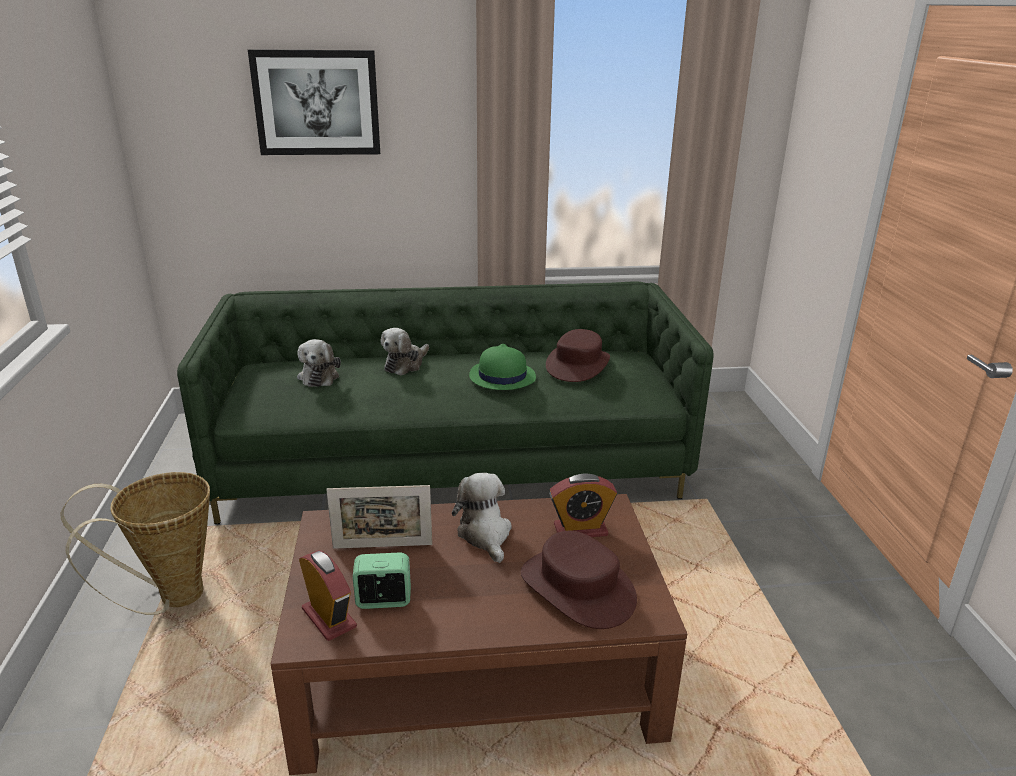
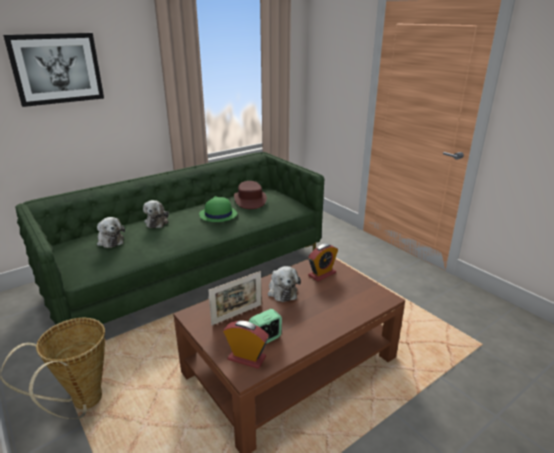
camera: 30 degrees left, 0 degrees up
plush toy [452,473,512,563] -> plush toy turned 150 degrees counterclockwise [268,266,301,302]
brown hat [521,531,637,629] -> none

